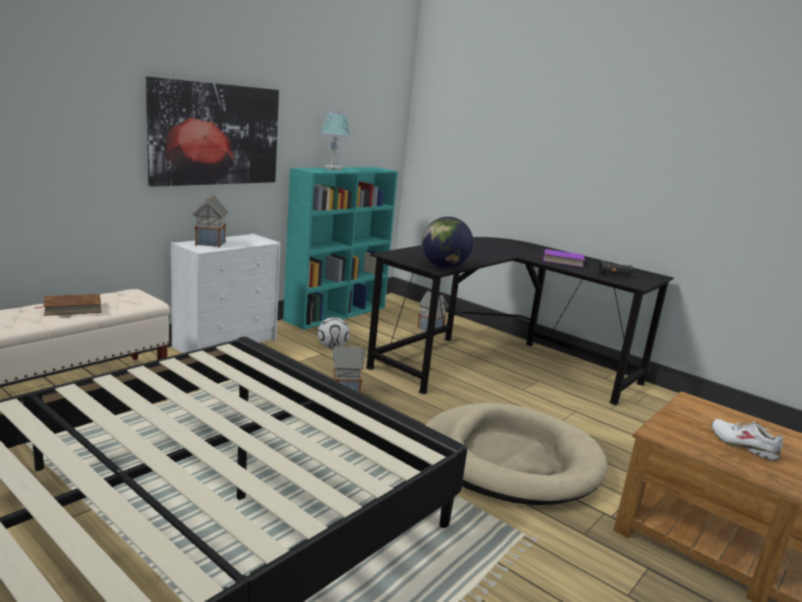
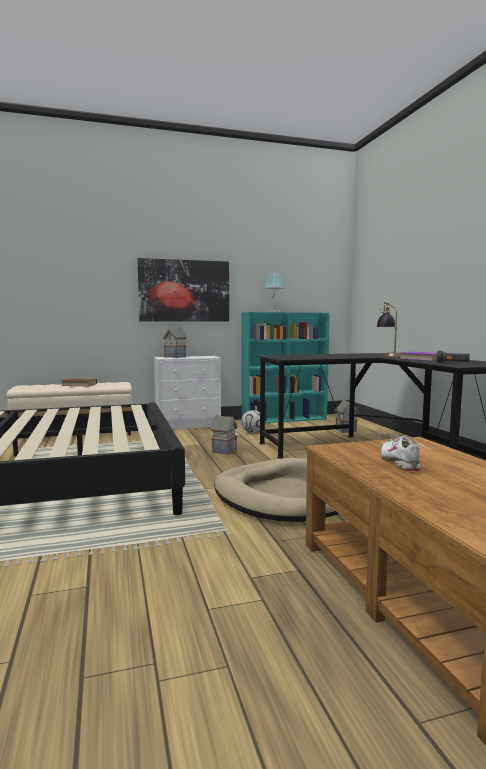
camera: 35 degrees right, 10 degrees down
globe [422,217,473,268] -> none
none -> table lamp [377,301,401,356]

